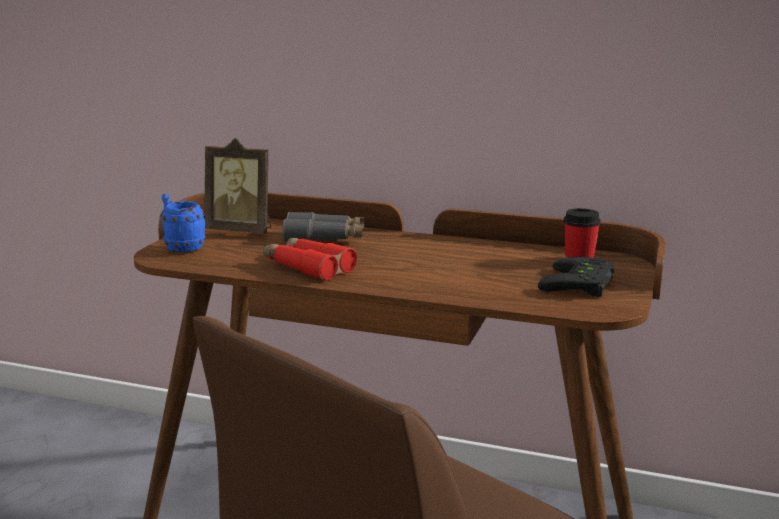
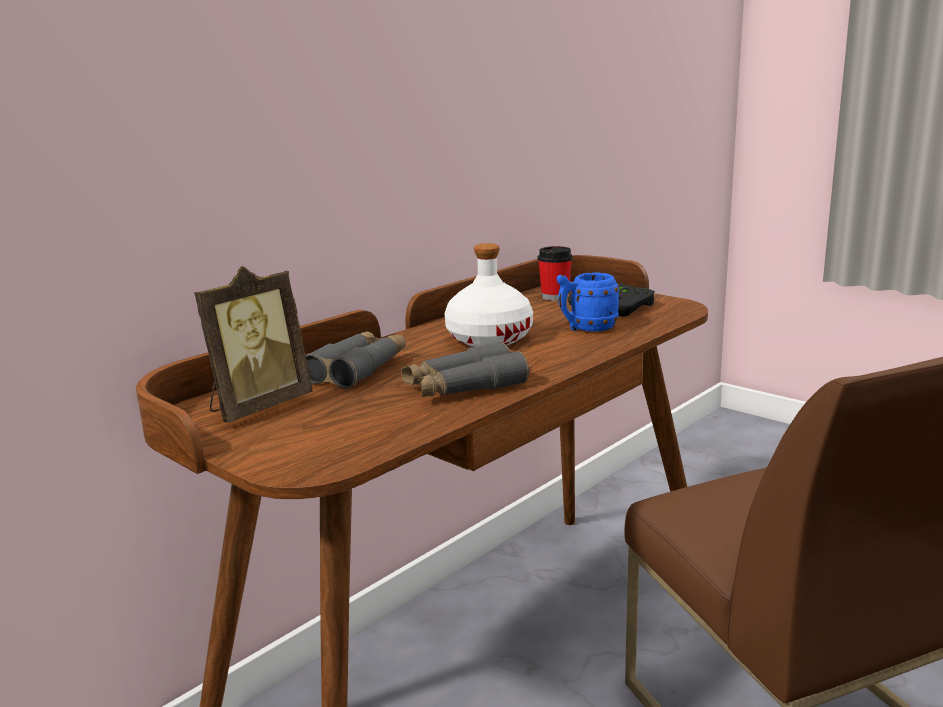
camera: 65 degrees left, 0 degrees up
blue mug [161,194,206,252] -> blue mug moved to [557,272,620,332]
red binoculars [263,238,357,281] -> grey binoculars [401,342,529,397]
none -> white bottle [445,243,533,347]

